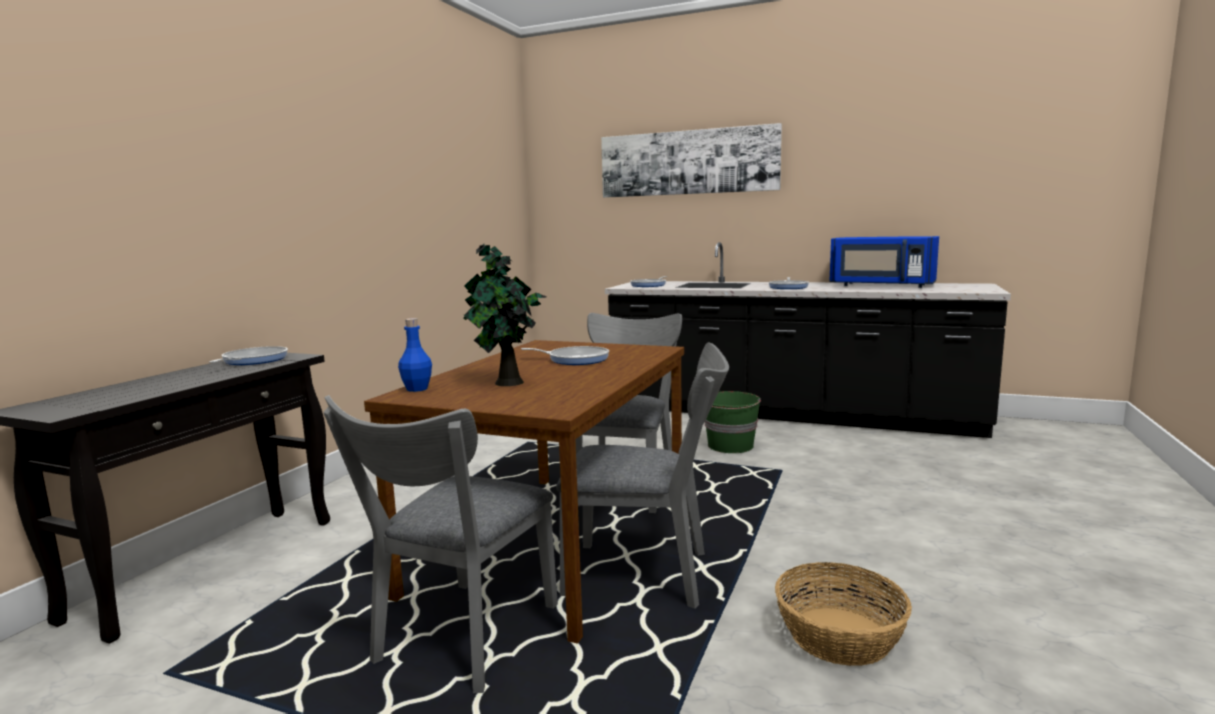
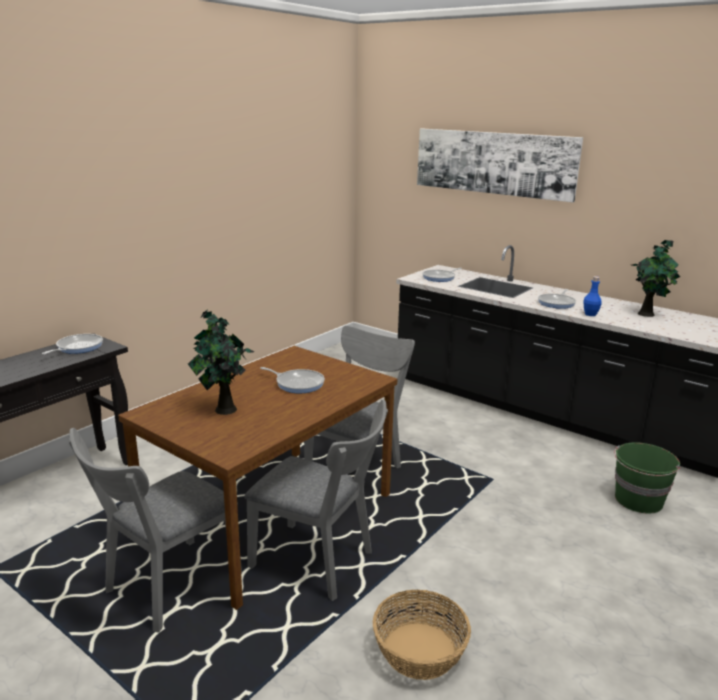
camera: 15 degrees right, 10 degrees up
blue bottle [398,318,432,392] -> blue bottle moved to [584,276,602,316]
green bucket [705,391,761,453] -> green bucket moved to [614,442,680,514]
blue microwave [830,236,939,288] -> potted plant [632,240,680,317]

